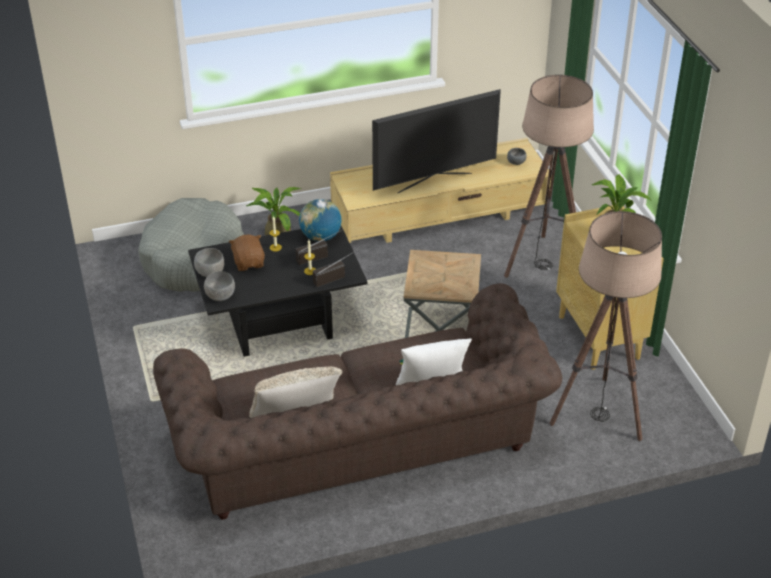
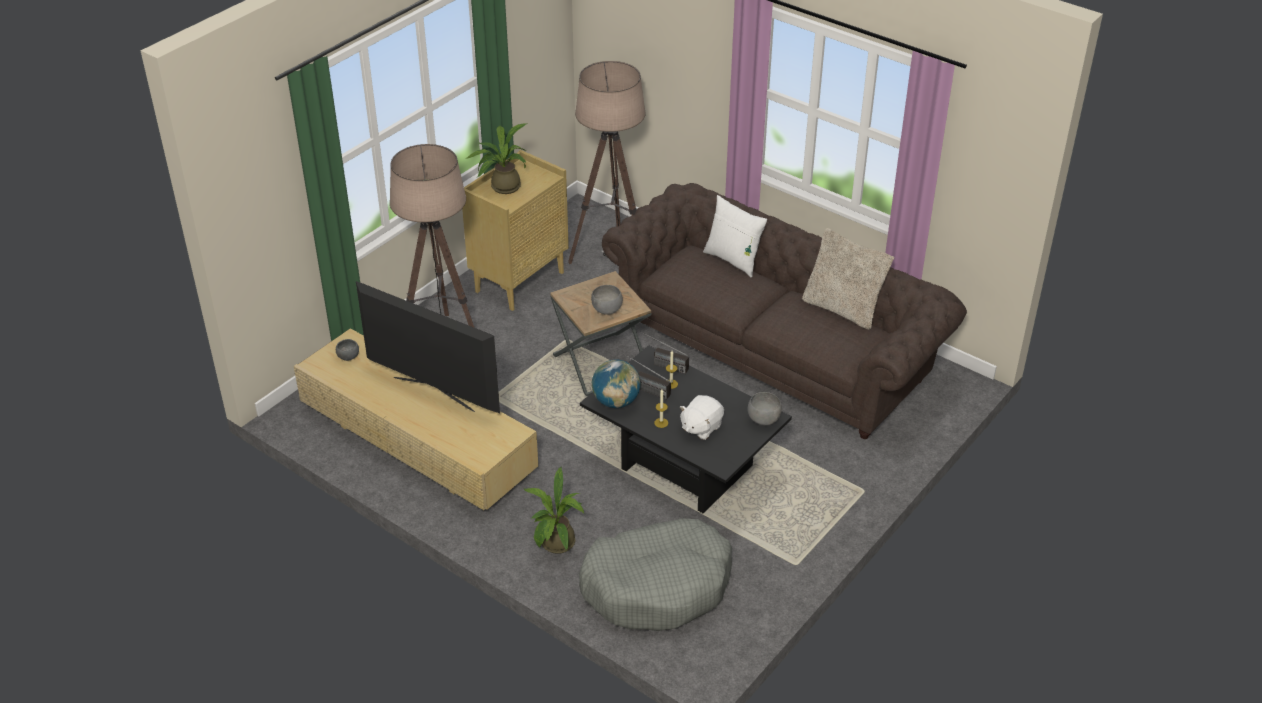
camera: 125 degrees left, 0 degrees up
grey bowl [194,248,224,277] -> grey bowl moved to [591,285,623,315]
brown plush toy [229,234,265,271] -> white plush toy [680,395,724,440]

